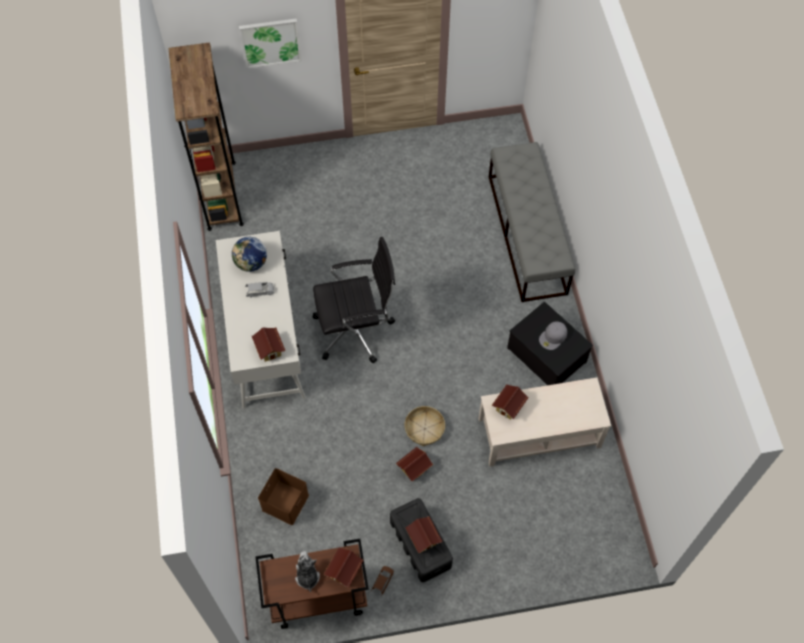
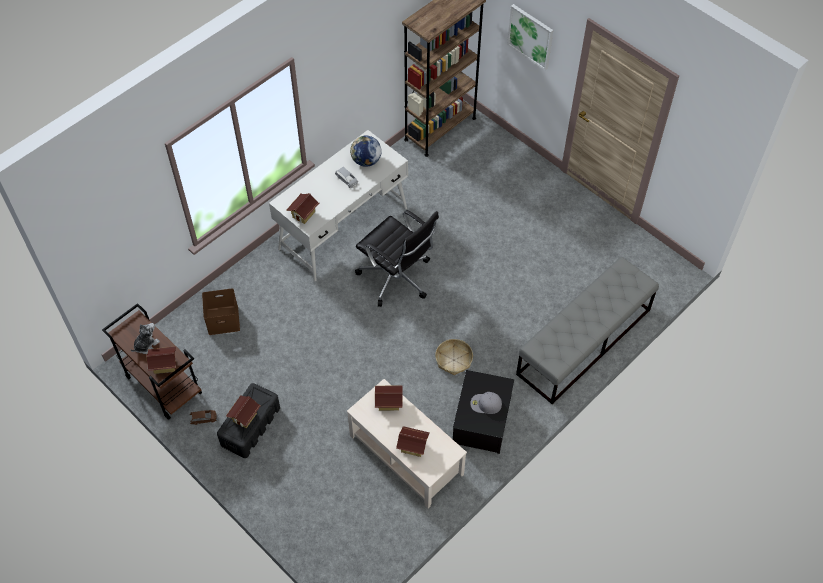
camera: 55 degrees right, 5 degrees down
toy house [396,447,433,481] -> toy house moved to [396,426,430,457]
basket [405,406,445,446] -> basket moved to [435,339,473,375]

